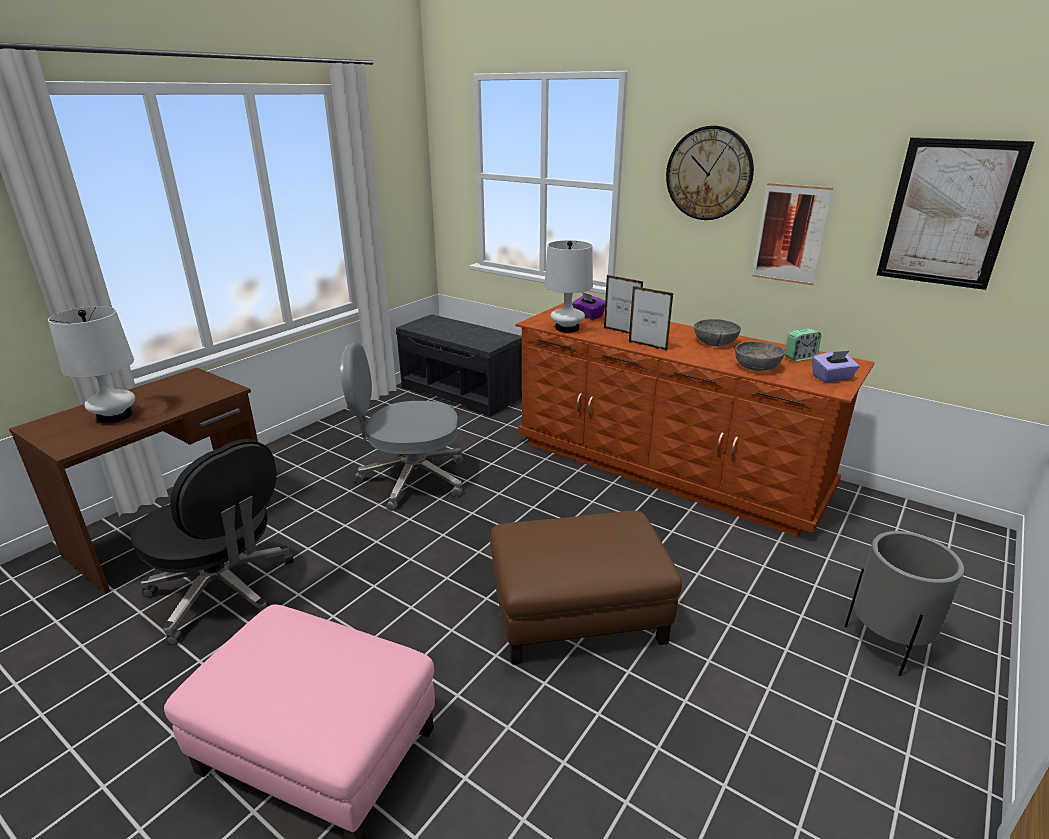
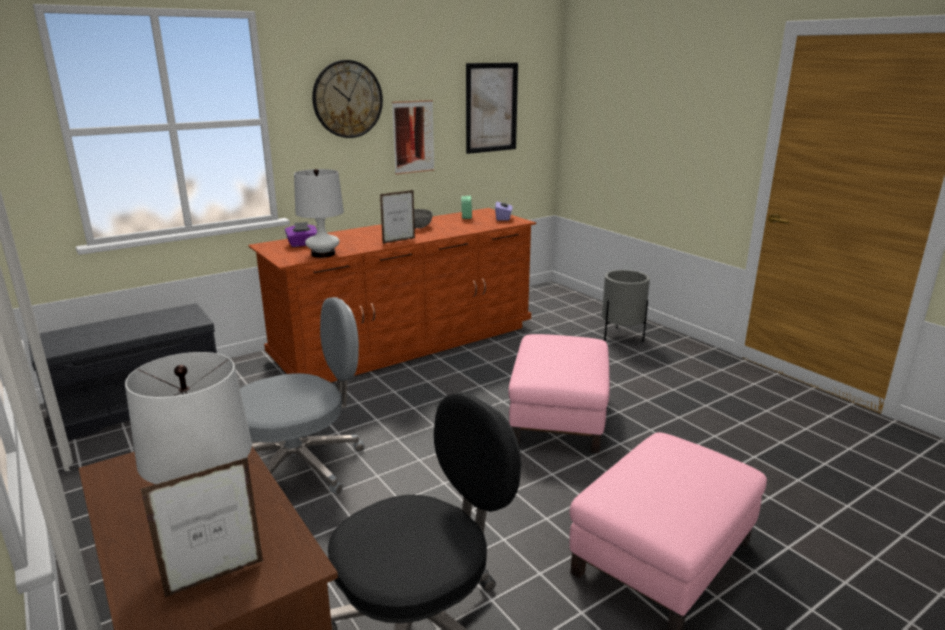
camera: 70 degrees left, 5 degrees down
grey office chair [340,342,463,511] -> grey office chair turned 135 degrees counterclockwise [240,297,365,495]
brown ottoman [490,511,682,665] -> pink ottoman [508,334,610,453]
picture frame [604,275,643,334] -> picture frame moved to [141,457,264,598]
grey bowl [735,341,785,371] -> none

